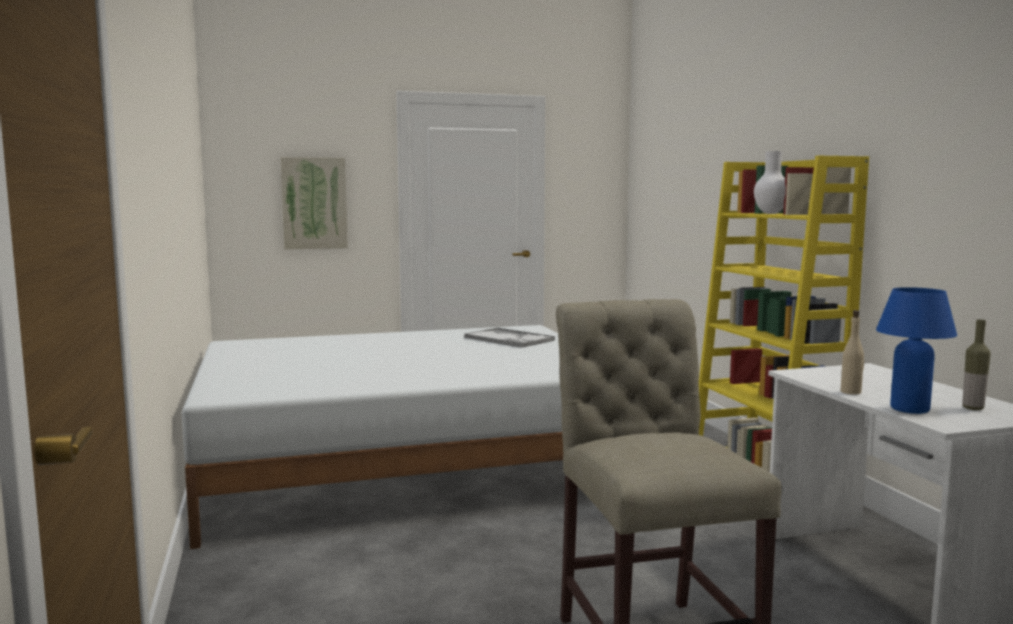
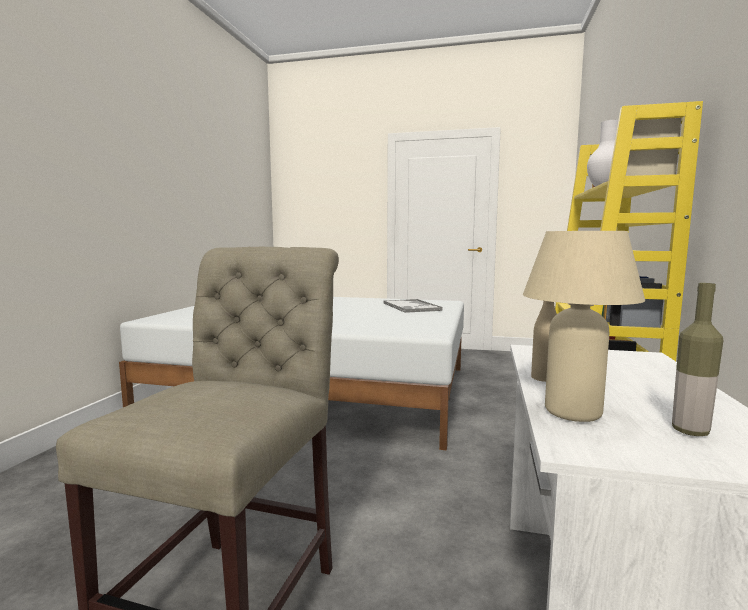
camera: 30 degrees right, 0 degrees up
picture [281,157,348,250] -> none
blue table lamp [876,287,957,414] -> beige table lamp [523,231,645,422]

